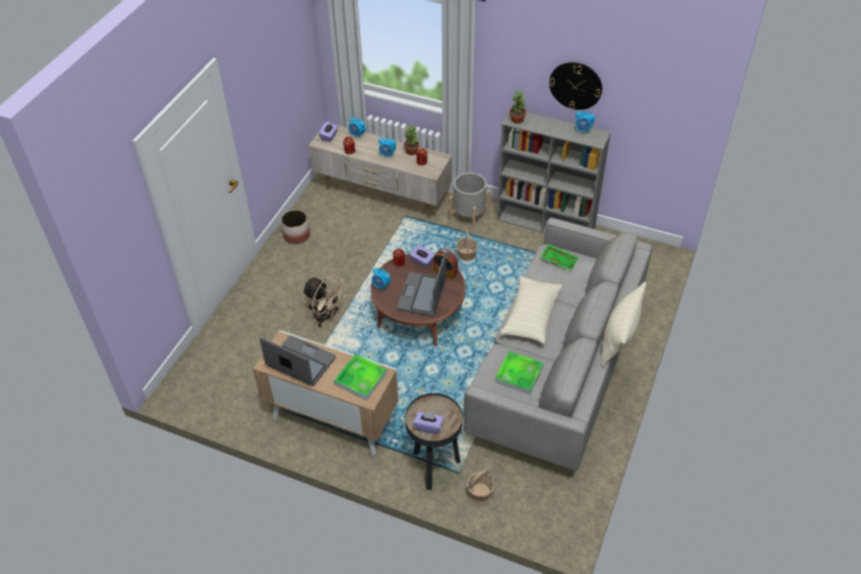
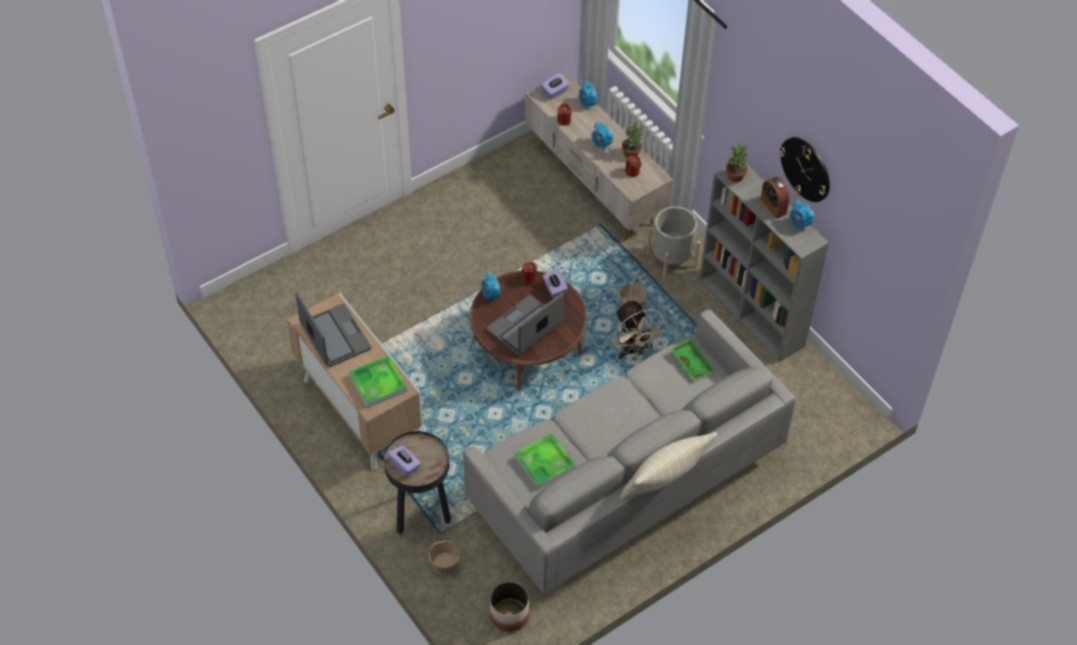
camera: 30 degrees right, 5 degrees up
planter [281,210,310,244] -> planter moved to [490,581,529,632]
beige fan [302,275,347,328] -> beige fan moved to [614,300,668,359]
alarm clock [433,249,458,279] -> alarm clock moved to [760,176,790,219]
beige pillow [500,276,562,344] -> none

